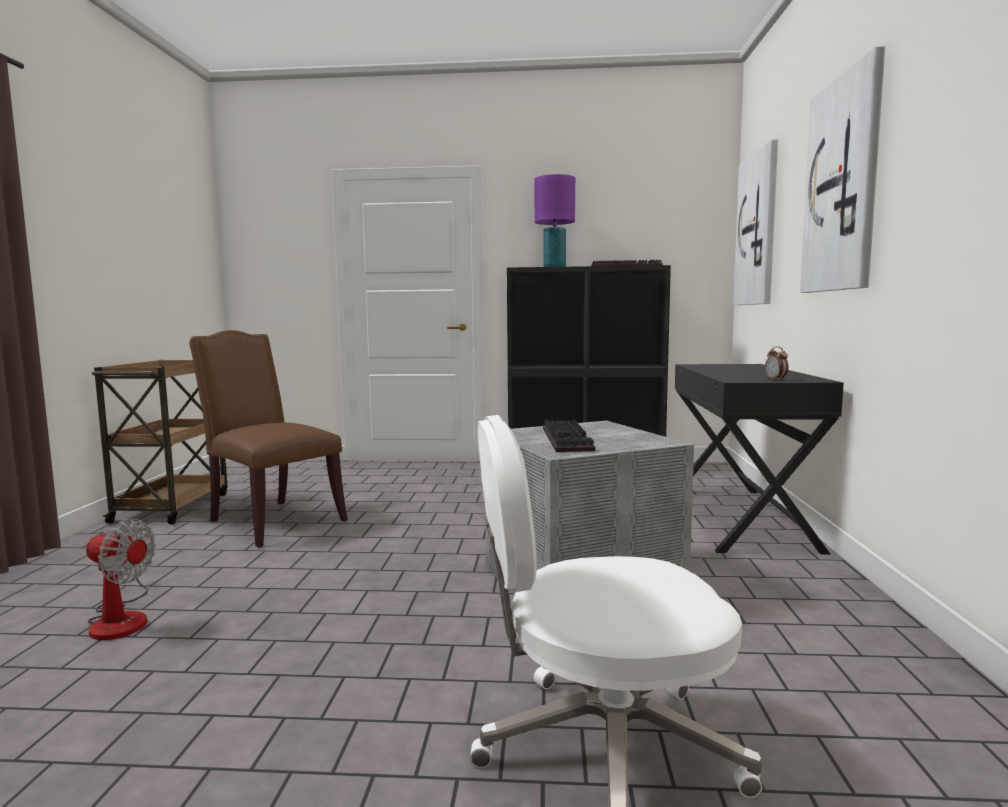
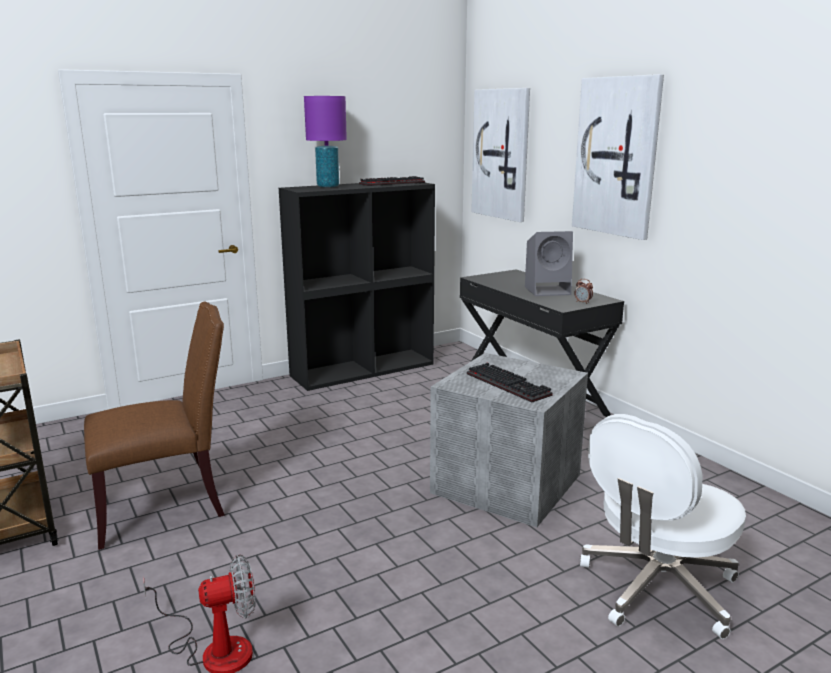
camera: 35 degrees left, 10 degrees up
brown chair [189,330,348,547] -> brown chair turned 150 degrees clockwise [84,302,225,550]
none -> grey speaker [525,231,573,296]

